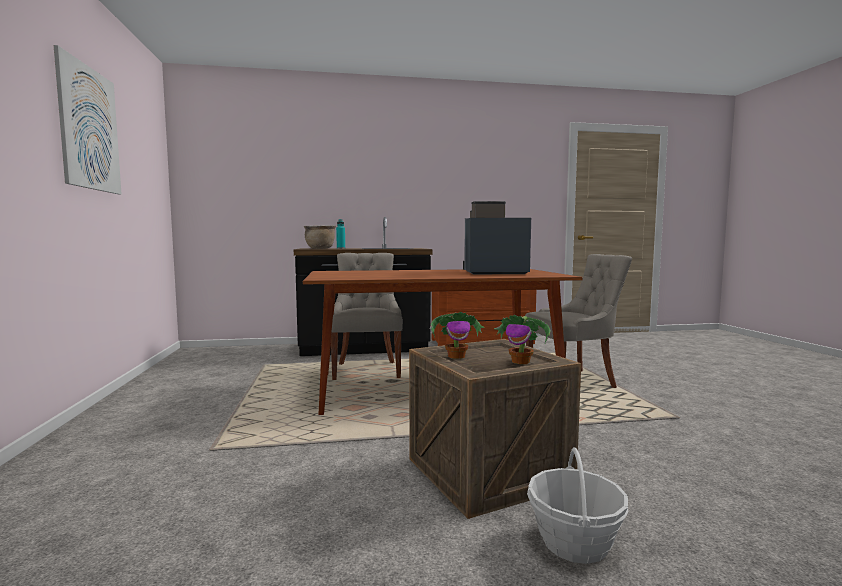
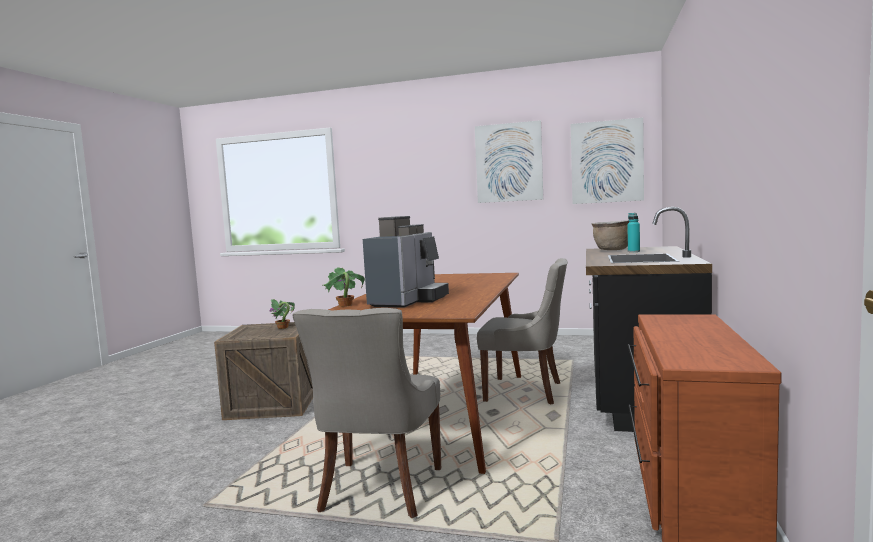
camera: 115 degrees right, 0 degrees up
potted plant [494,315,550,364] -> potted plant moved to [323,267,365,307]
basket [527,447,629,564] -> none
none -> picture [571,118,644,204]

